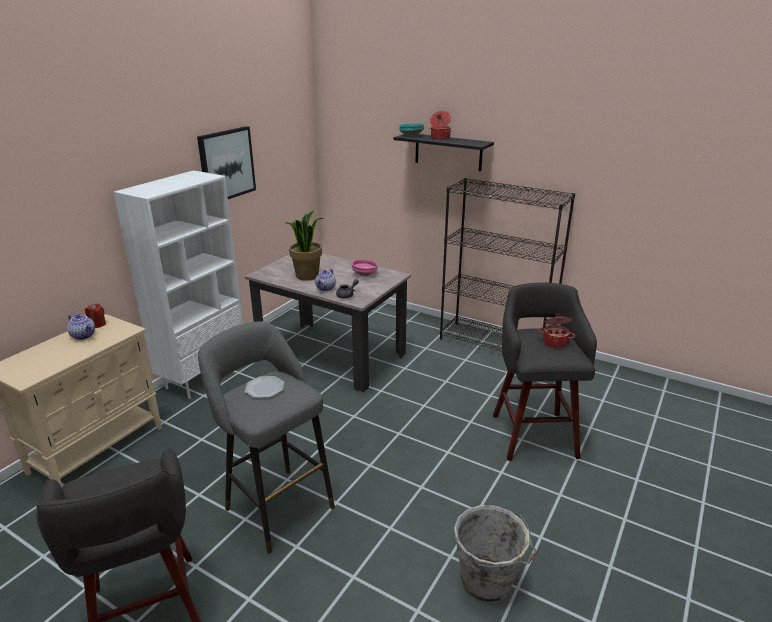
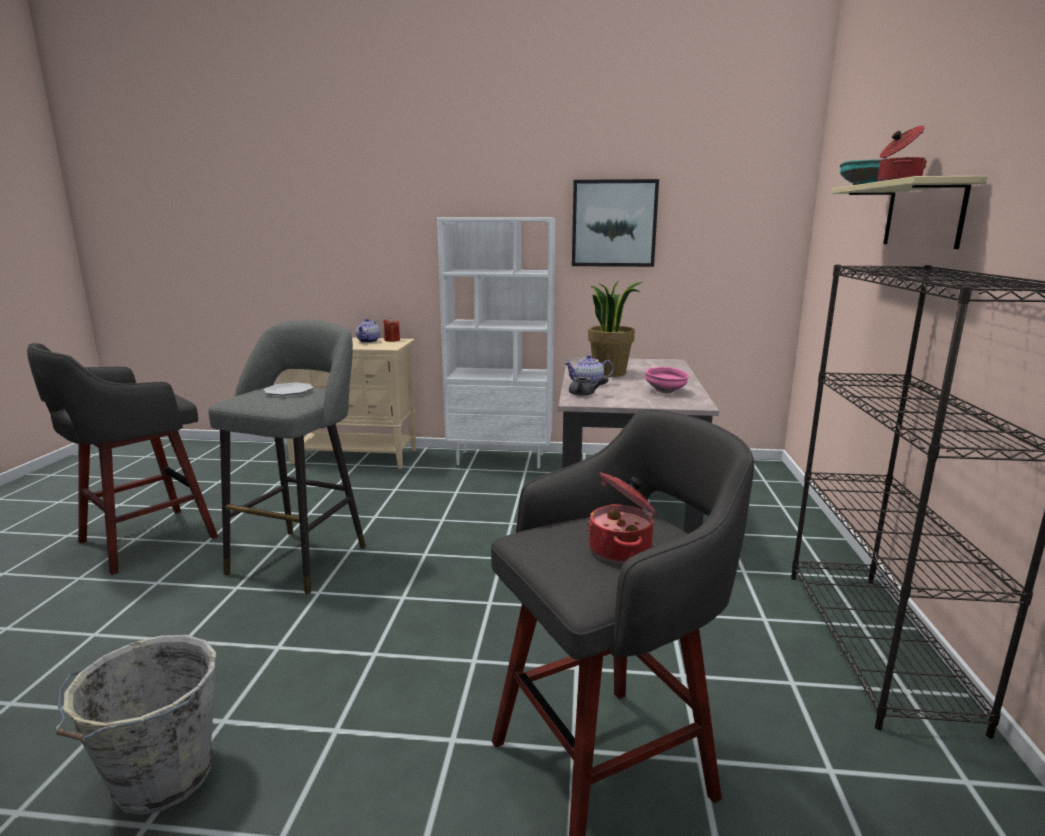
camera: 65 degrees right, 10 degrees down
black shelf [394,134,494,171] -> beige shelf [831,176,988,249]

